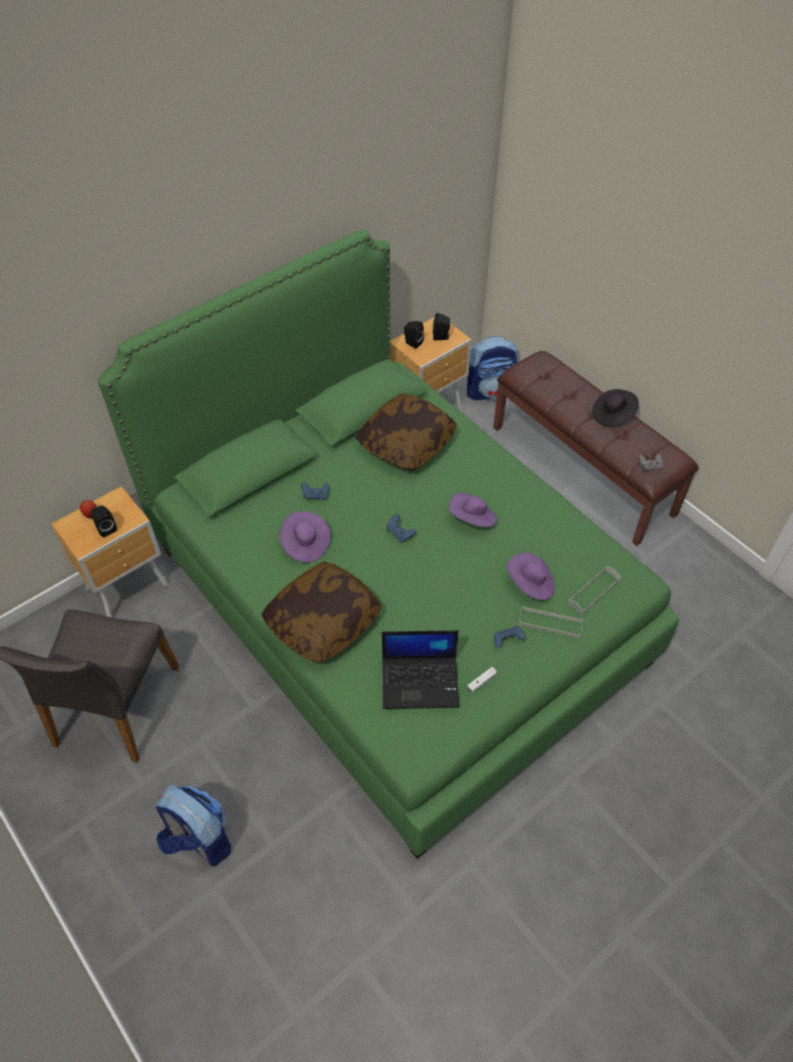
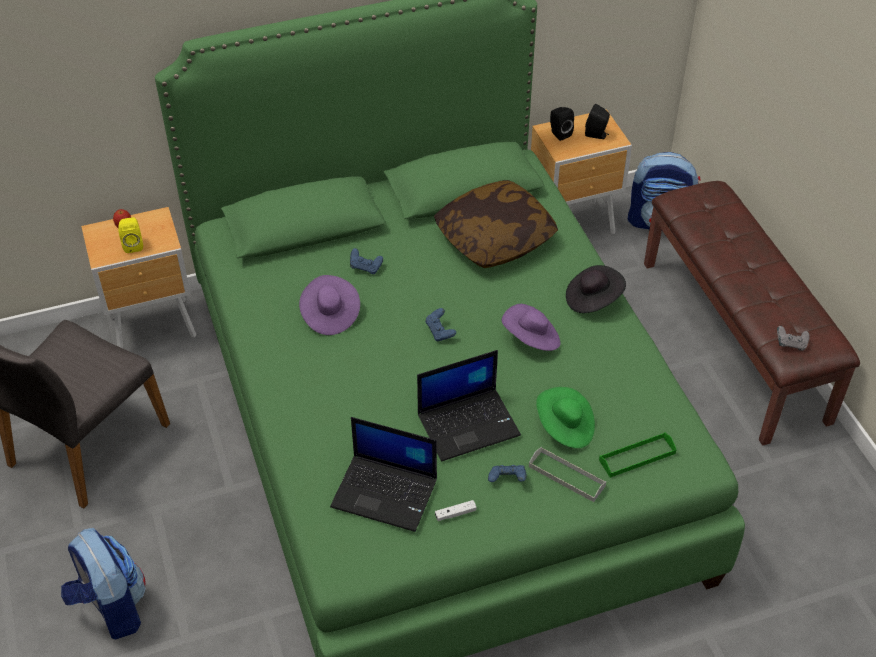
camera: 20 degrees right, 5 degrees down
black speaker [91,505,117,537] -> yellow speaker [118,217,143,253]
pillow [261,562,382,663] -> none
purple hat [507,552,555,600] -> green hat [536,387,595,448]
grey tray [568,566,621,615] -> green tray [599,432,677,478]
black hat [592,389,639,427] -> black hat moved to [566,265,626,313]
none -> laptop [417,350,521,462]

